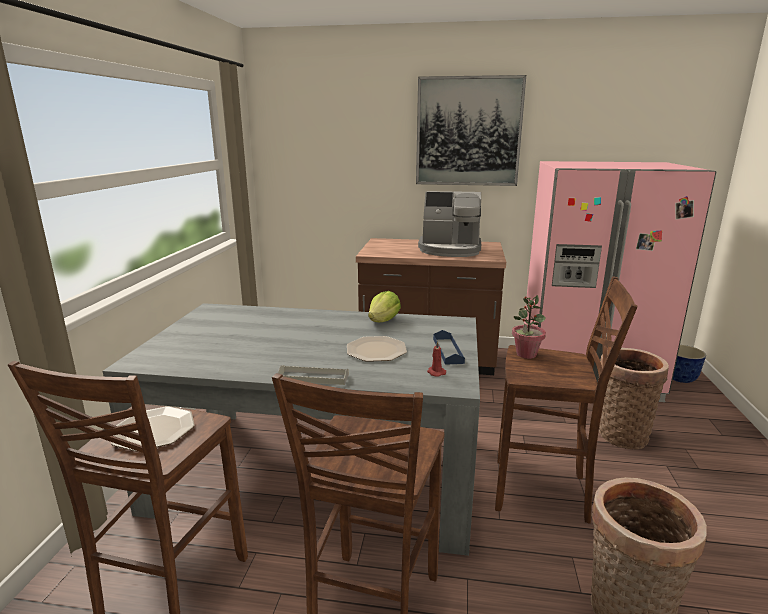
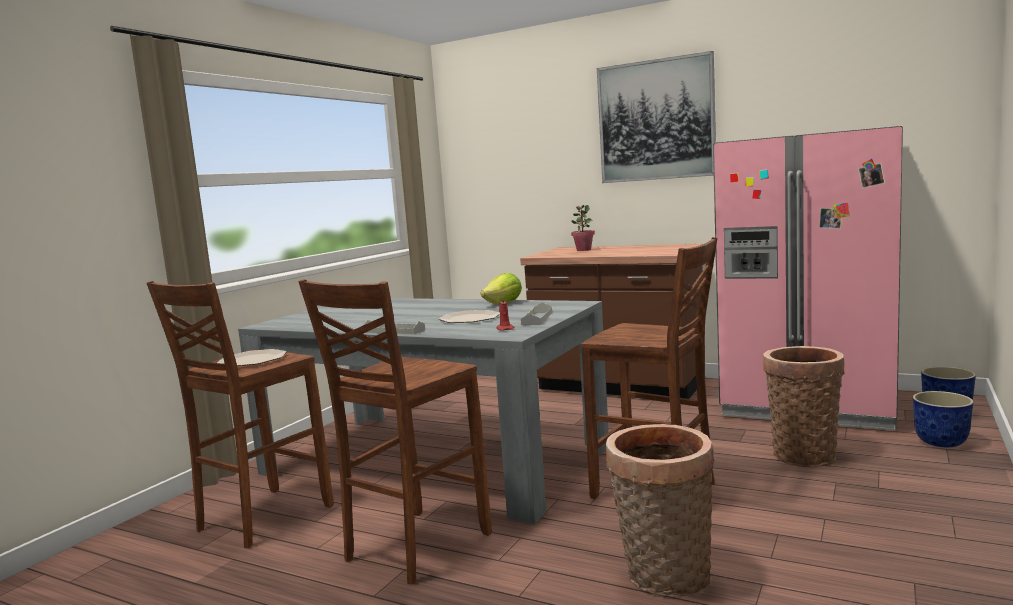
camera: 20 degrees right, 10 degrees down
coffee machine [418,191,481,257] -> none
blue tray [433,330,465,365] -> grey tray [521,302,552,325]
potted plant [512,295,546,359] -> potted plant moved to [571,205,595,251]
none -> planter [913,391,974,447]

